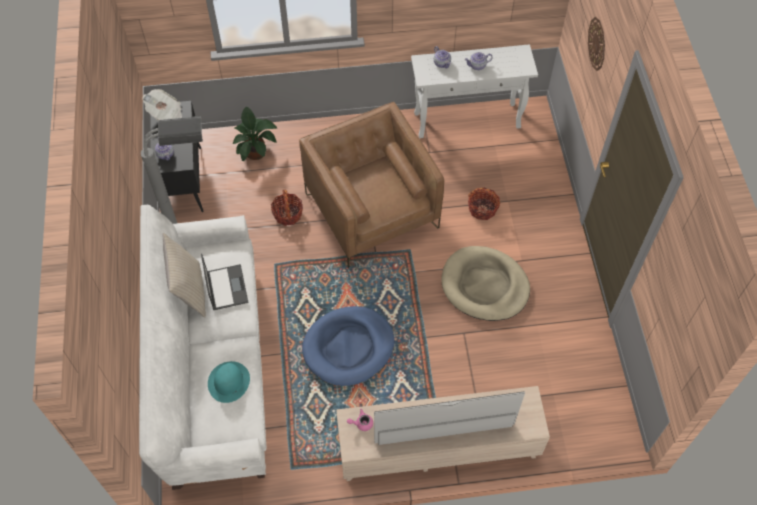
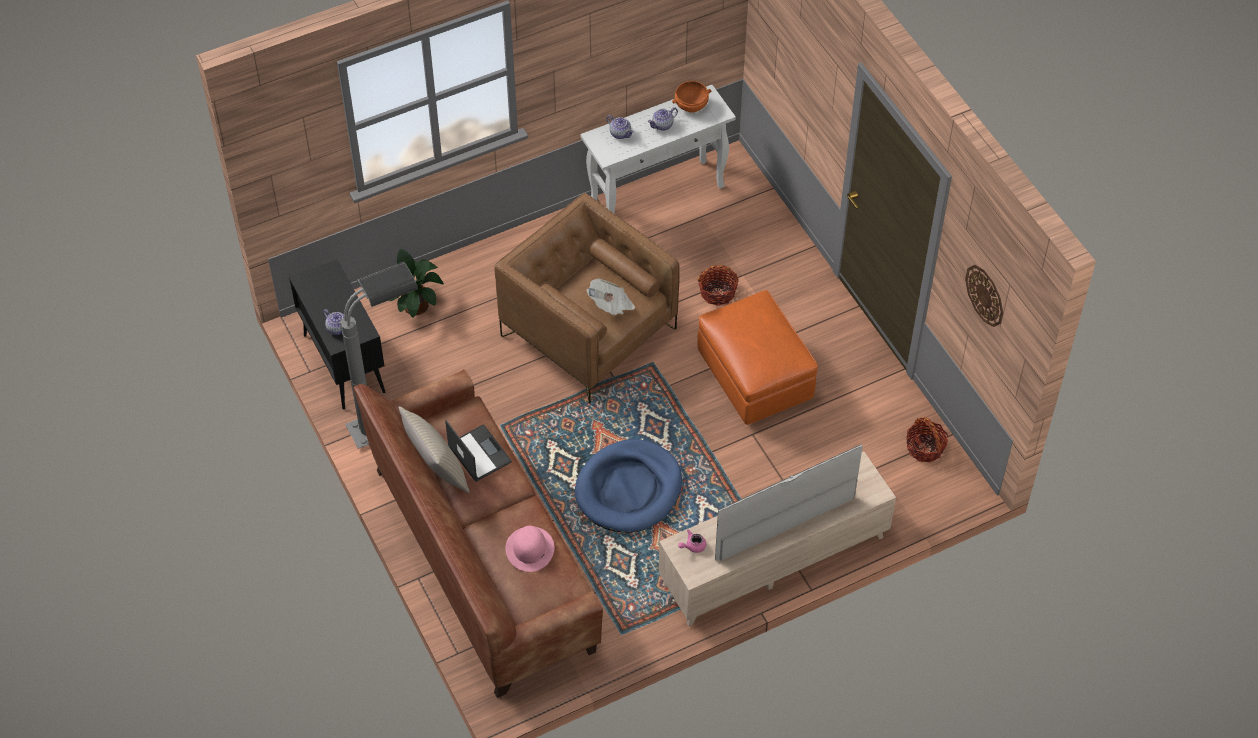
camera: 20 degrees left, 5 degrees down
white sofa [139,205,266,490] -> brown sofa [354,369,603,698]
newspaper [142,89,182,120] -> newspaper moved to [586,278,635,315]
turquoise hat [208,361,250,403] -> pink hat [506,526,554,572]
basket [271,190,303,226] -> basket moved to [906,417,948,463]
beige dog bed [441,246,530,321] -> orange ottoman [697,290,818,425]
wall clock [588,17,605,71] -> wall clock moved to [965,265,1003,327]
none -> orange bowl [672,81,711,113]

